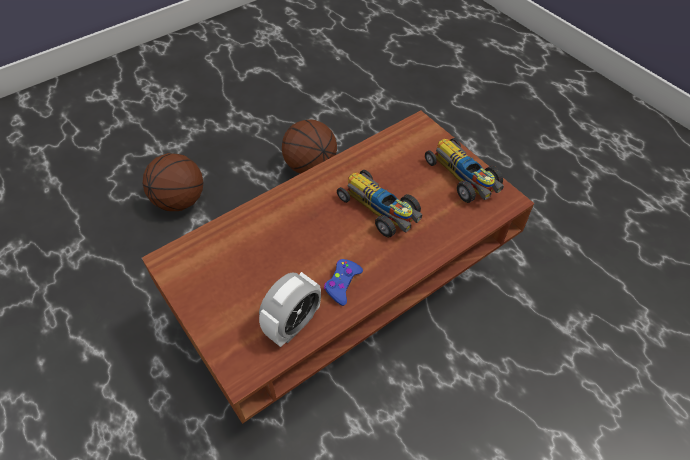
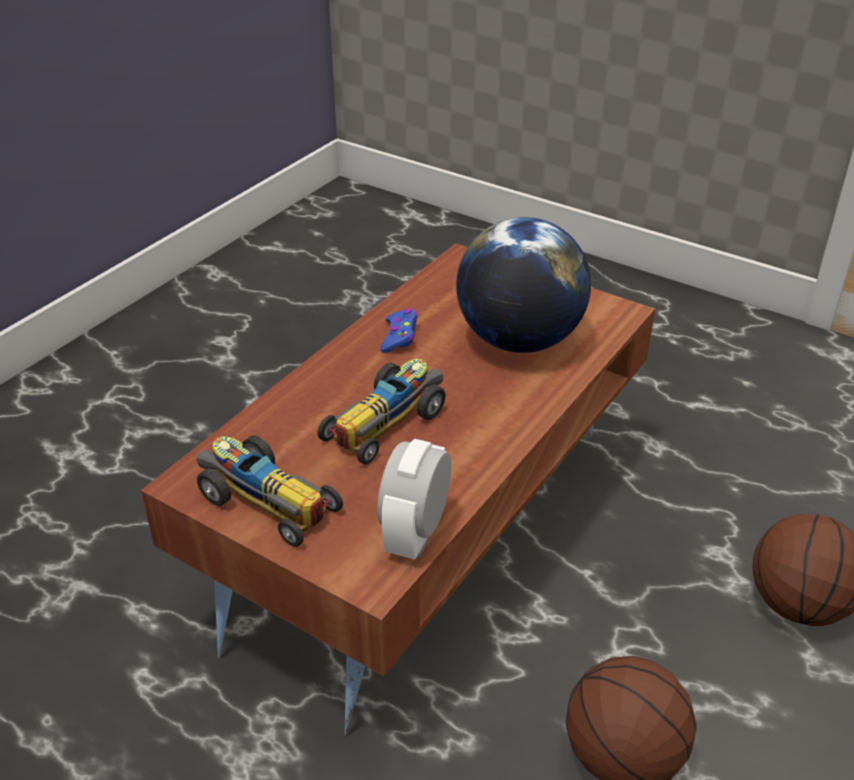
camera: 160 degrees right, 15 degrees down
alarm clock [259,272,321,347] -> alarm clock moved to [377,439,451,560]
toy car [337,170,422,238] -> toy car turned 105 degrees clockwise [317,359,446,465]
none -> globe [456,217,591,353]

